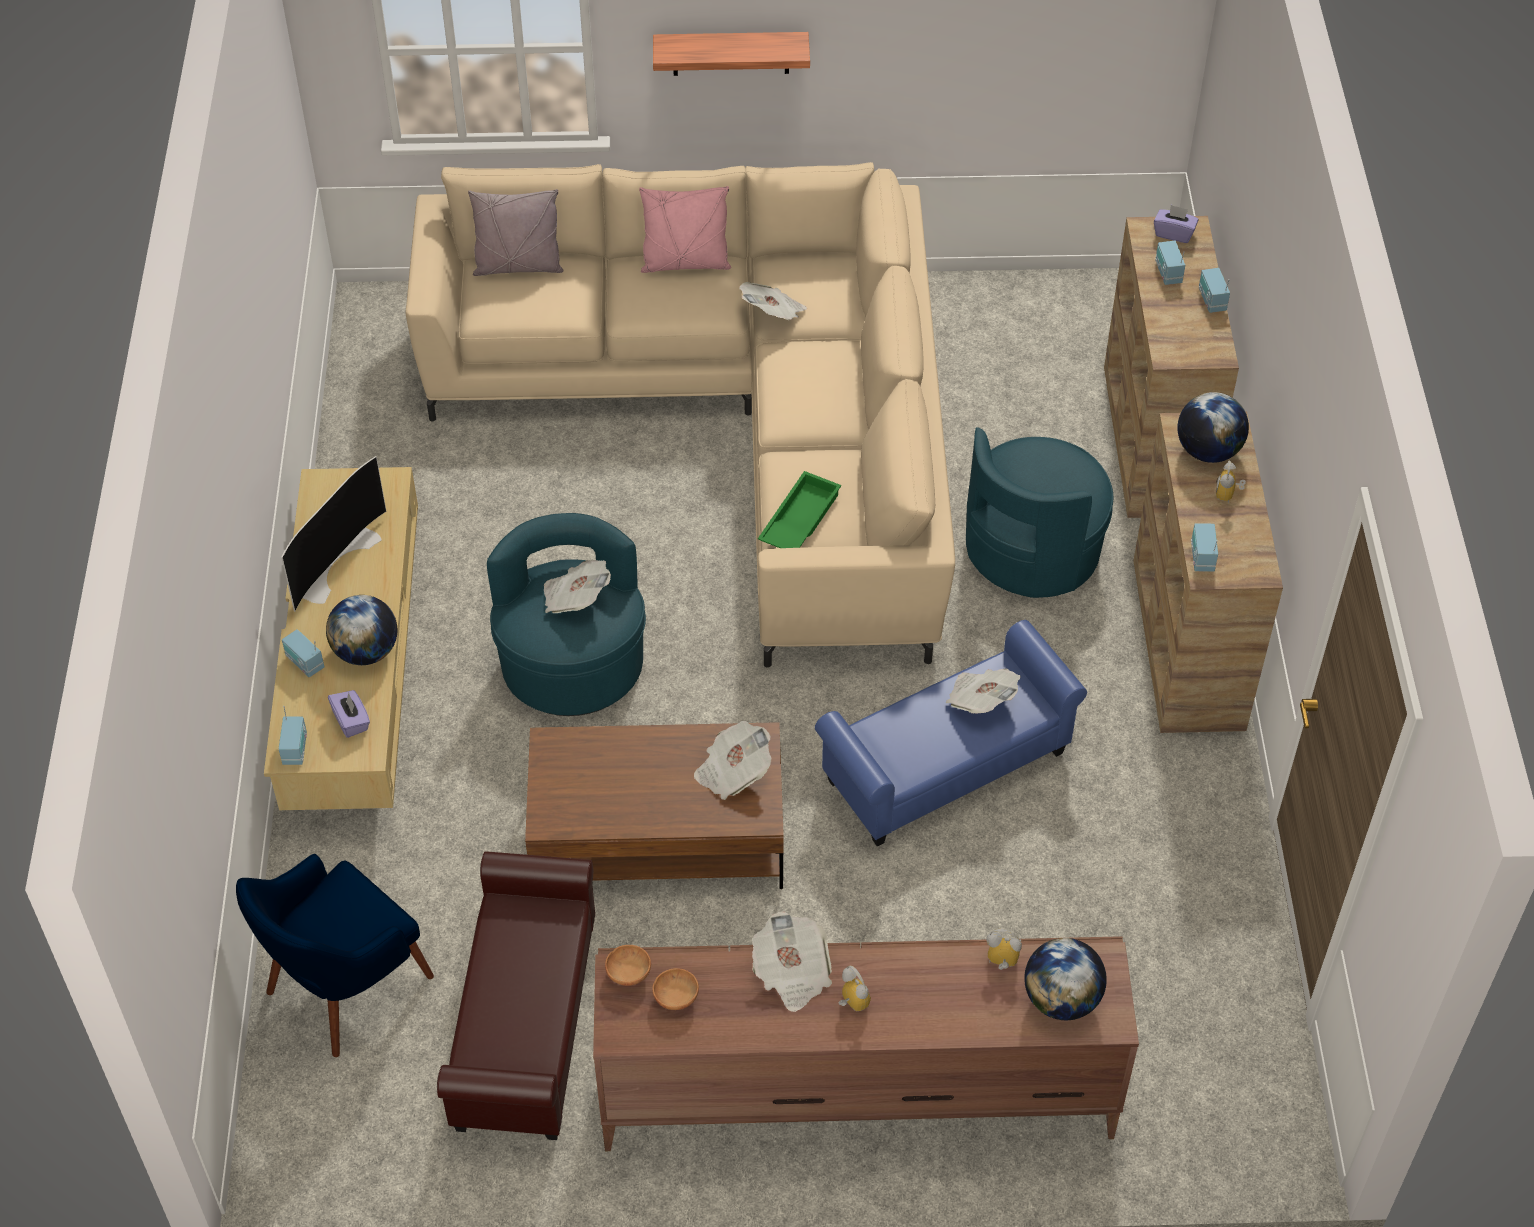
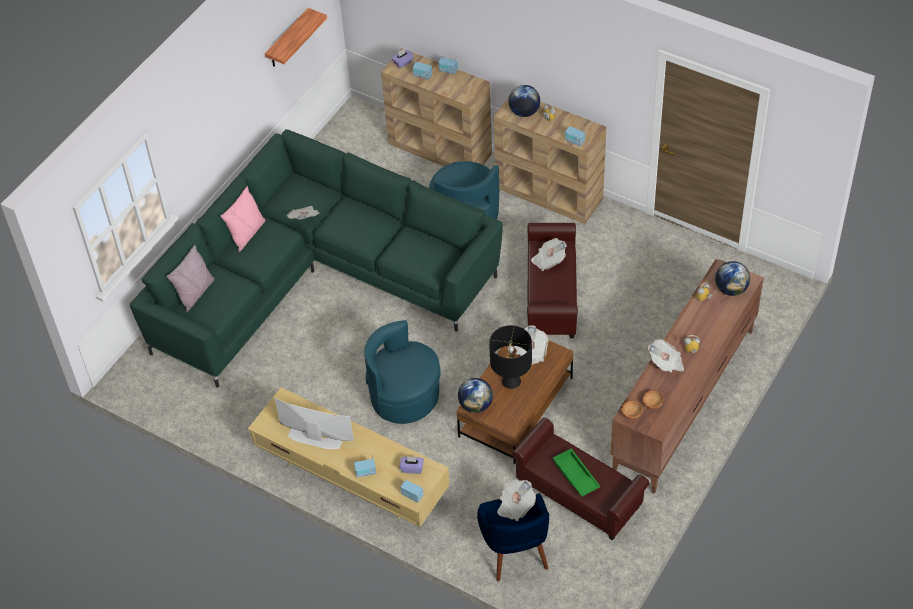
camera: 55 degrees left, 0 degrees up
television [281,456,386,611] -> television turned 45 degrees counterclockwise [275,398,354,449]
globe [326,595,398,665] -> globe moved to [458,378,493,413]
beige sofa [406,162,955,668] -> green sofa [130,129,503,388]
newspaper [544,560,611,613] -> newspaper moved to [497,479,536,521]
shelf [653,32,810,76] -> shelf moved to [265,8,327,67]
green tray [758,471,841,548] -> green tray moved to [553,448,601,497]
blue ottoman [815,620,1087,847] -> brown ottoman [527,223,578,338]
none -> black table lamp [489,325,532,389]

